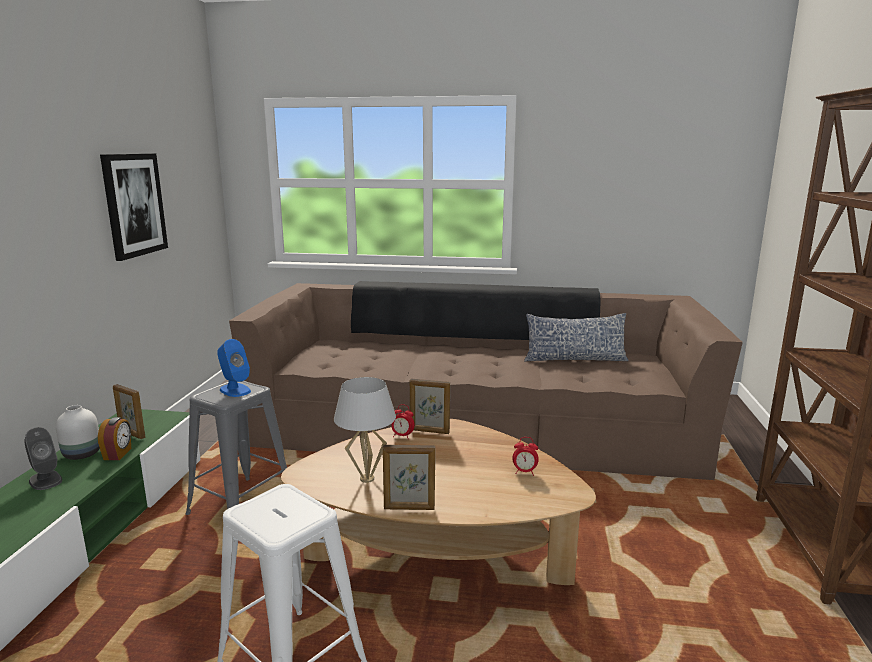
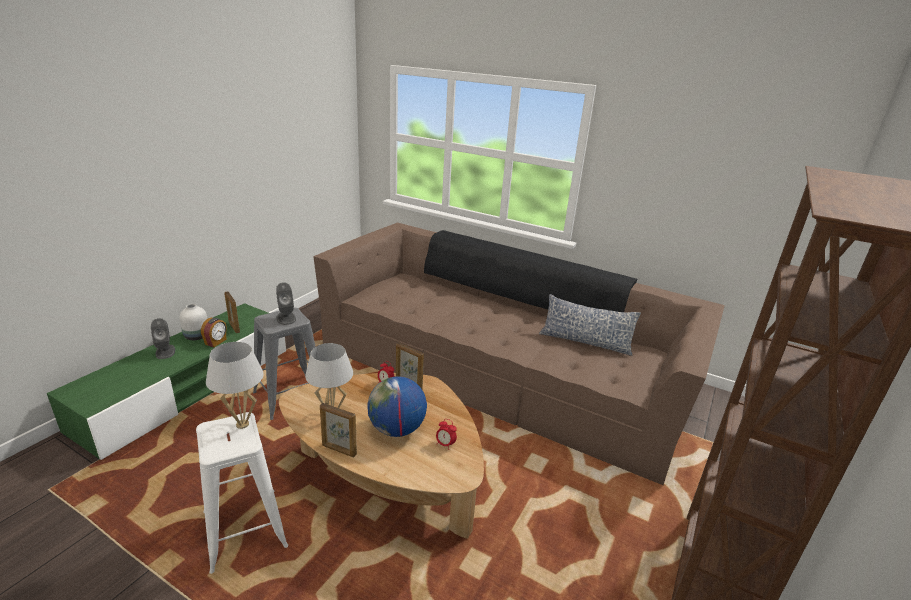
camera: 20 degrees right, 10 degrees up
picture [100,154,168,261] -> none
blue speaker [217,339,251,397] -> grey speaker [276,282,296,325]
none -> white table lamp [206,342,264,429]
none -> globe [367,376,427,437]

